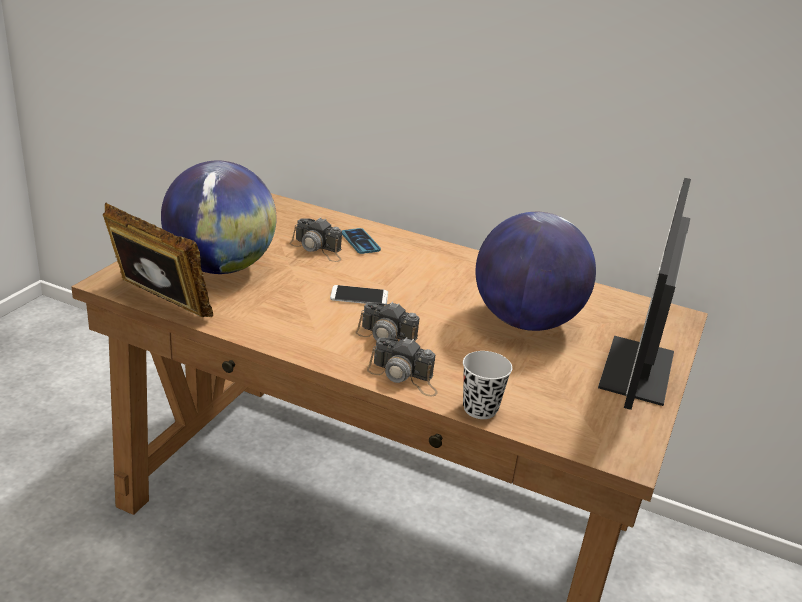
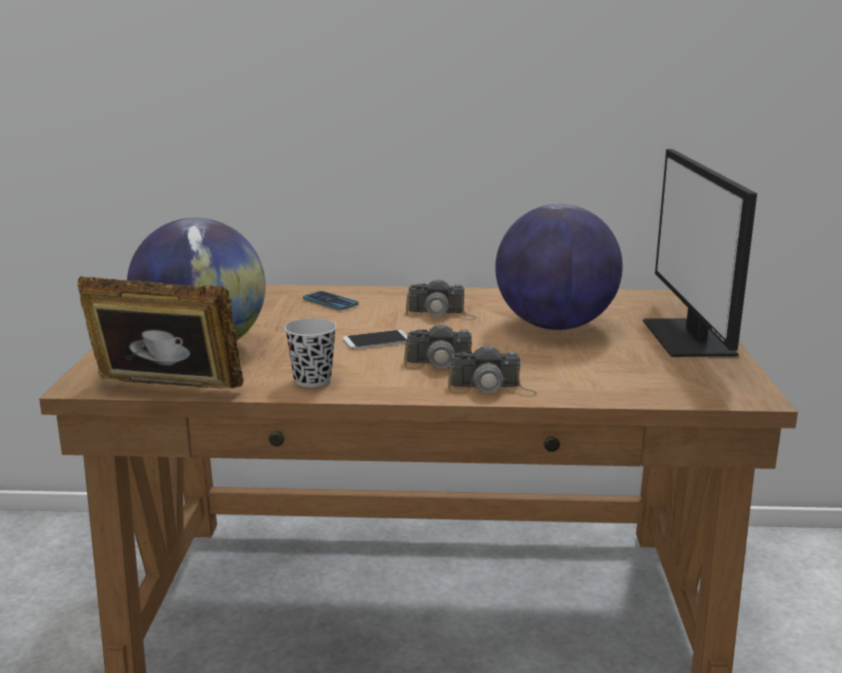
camera: 20 degrees left, 10 degrees down
camera [289,217,342,262] -> camera moved to [406,278,477,320]
black cup [463,351,512,419] -> black cup moved to [284,318,337,387]

